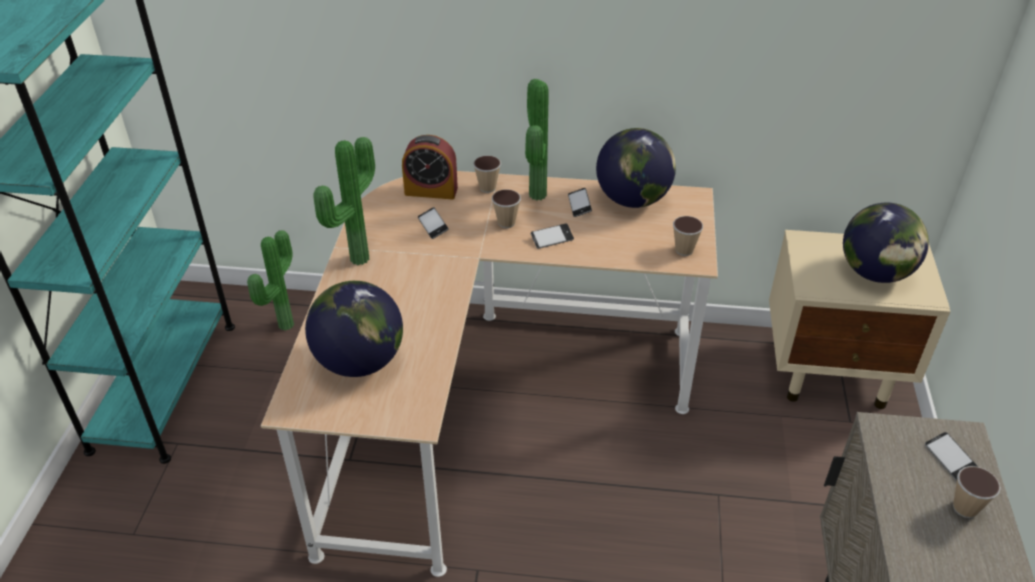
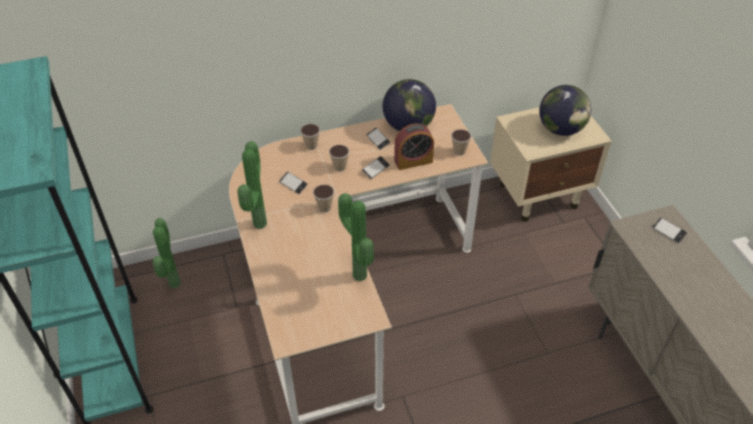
camera: 25 degrees left, 5 degrees up
globe [305,281,403,377] -> none
alarm clock [402,135,458,200] -> alarm clock moved to [394,123,434,170]
potted plant [525,79,549,200] -> potted plant moved to [338,193,374,281]
cup [953,466,1001,518] -> cup moved to [313,184,335,212]

